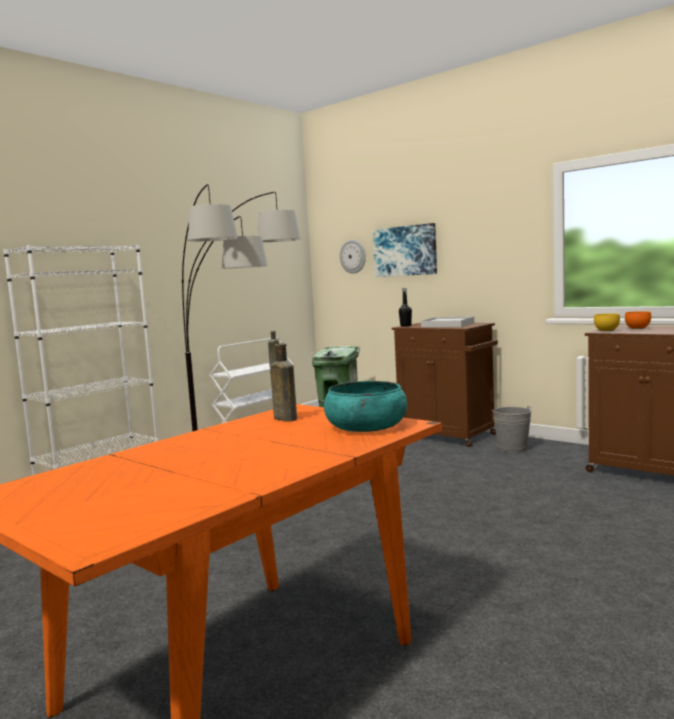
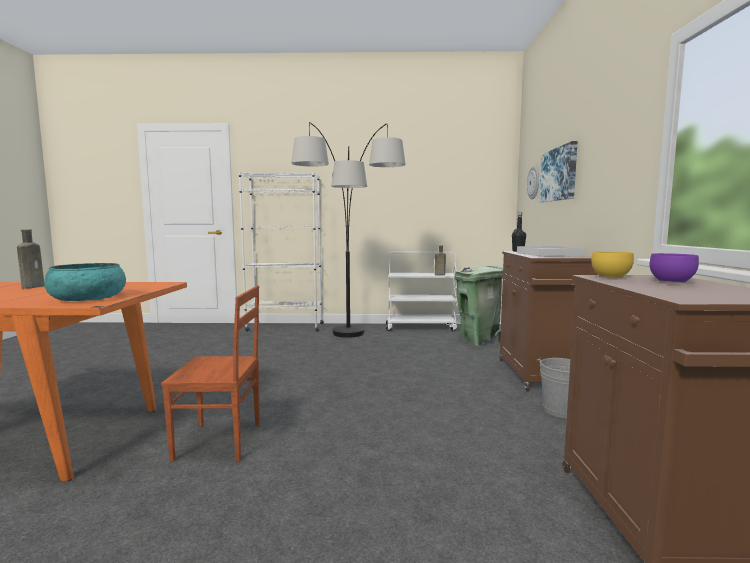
camera: 50 degrees right, 0 degrees up
brown bottle [270,343,297,422] -> brown bottle moved to [17,229,44,289]
orange bowl [625,311,651,329] -> purple bowl [650,253,699,283]
none -> brown chair [161,285,260,462]

